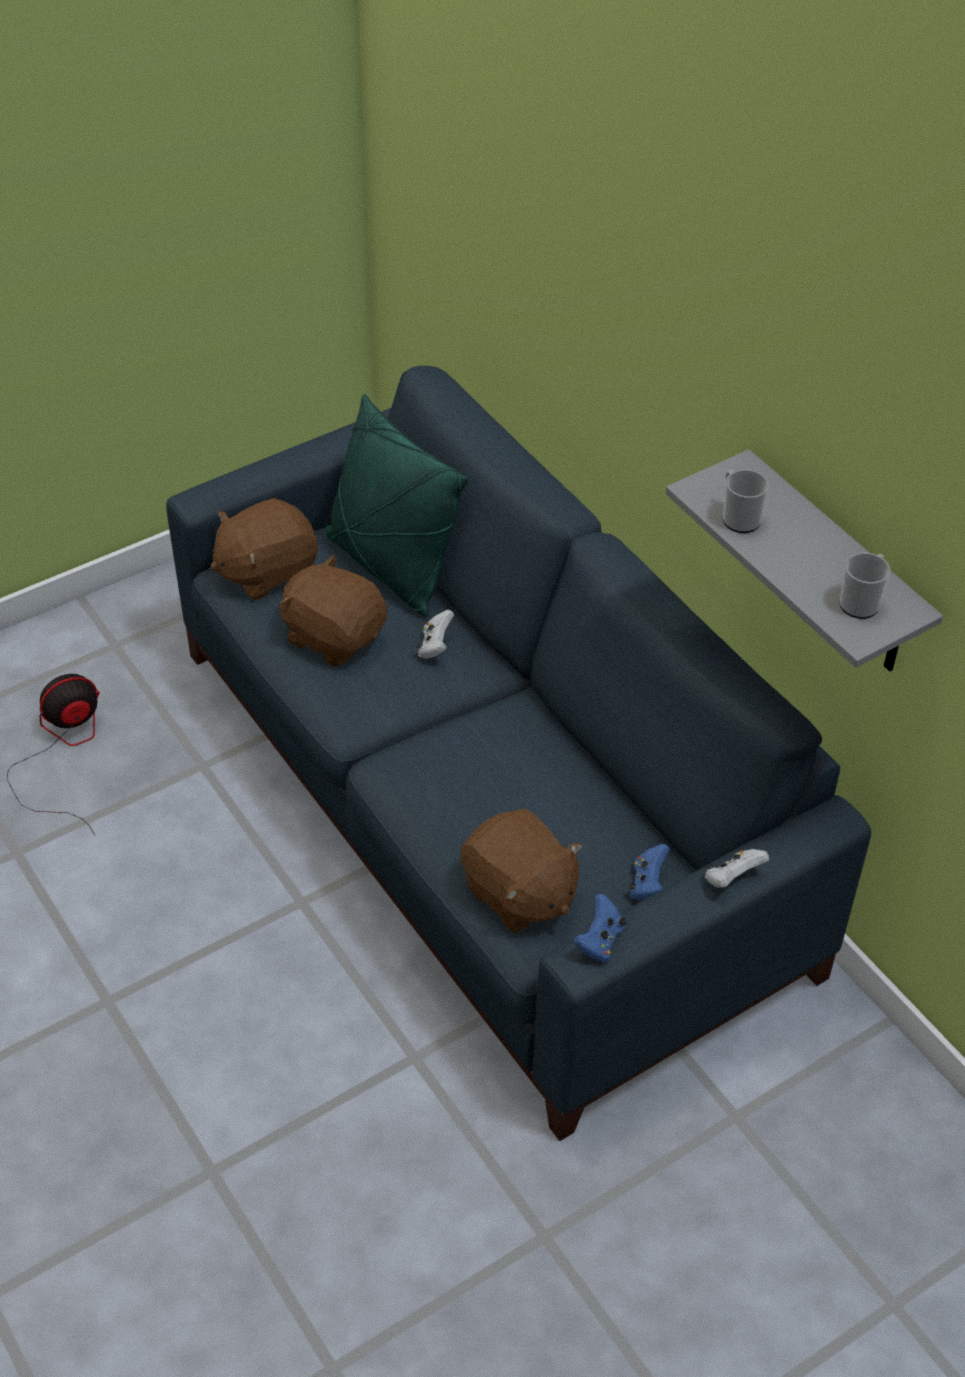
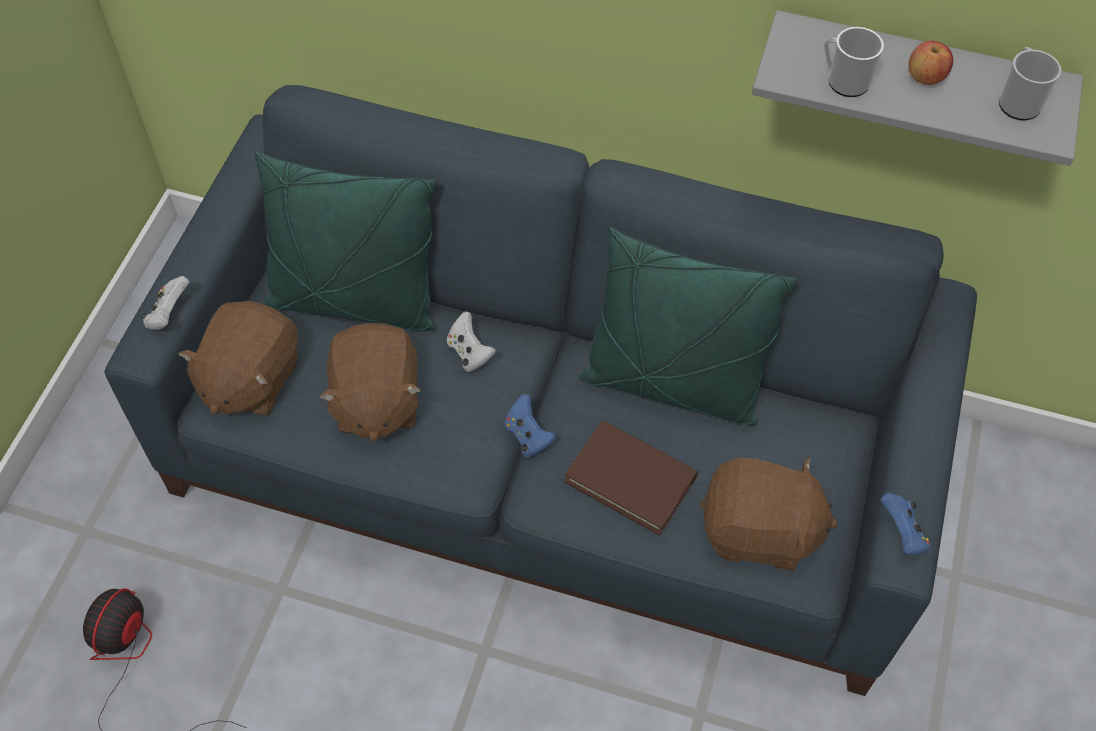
camera: 40 degrees left, 10 degrees up
brown plush toy [279,554,387,666] -> brown plush toy turned 90 degrees counterclockwise [319,323,421,442]
blue game controller [630,844,670,900] -> blue game controller moved to [505,394,557,457]
white game controller [705,849,769,888] -> white game controller moved to [141,276,189,330]
none -> brown book [564,420,698,535]
none -> green pillow [579,227,798,426]
none -> apple [909,41,953,85]

